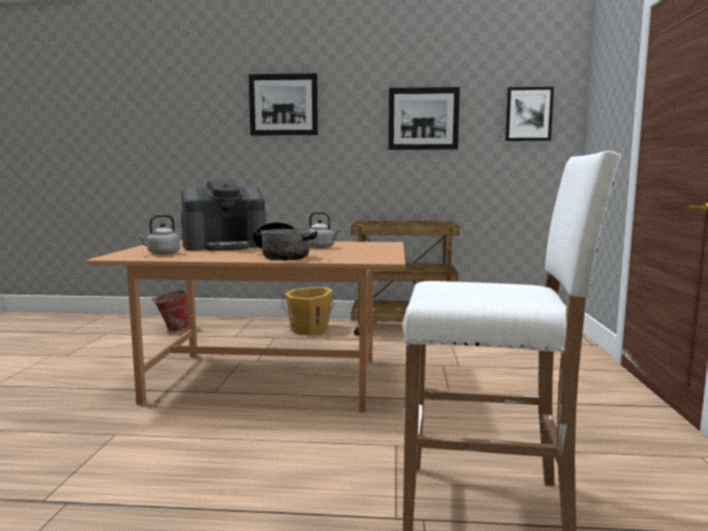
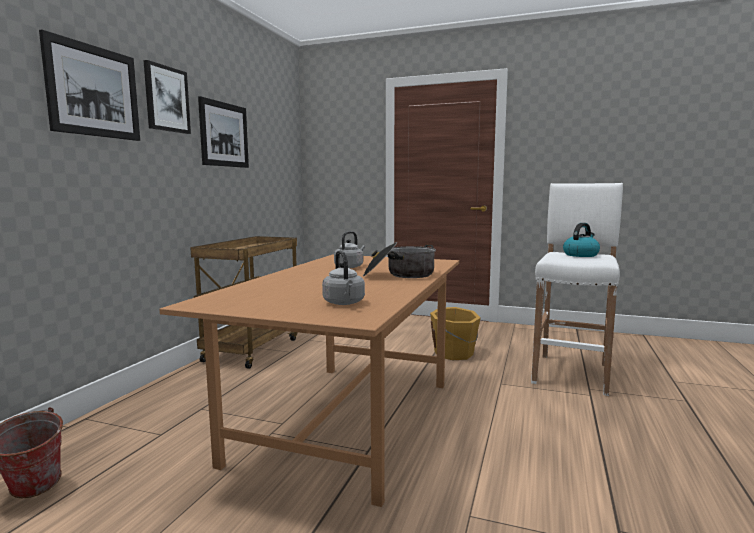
camera: 75 degrees left, 0 degrees up
coffee machine [181,180,266,251] -> none
orange bucket [282,287,334,335] -> orange bucket moved to [430,307,481,360]
picture [505,87,554,141] -> picture moved to [143,60,191,134]
none -> kettle [563,223,600,257]

